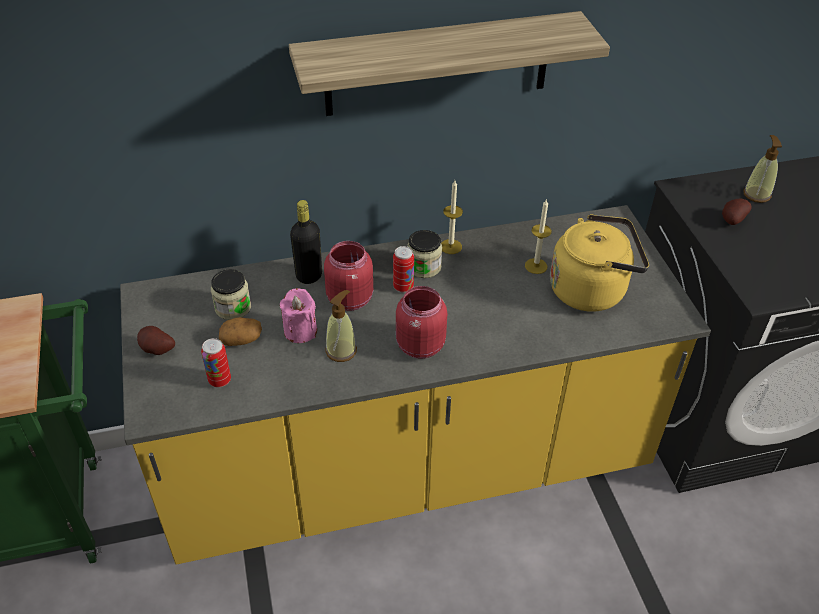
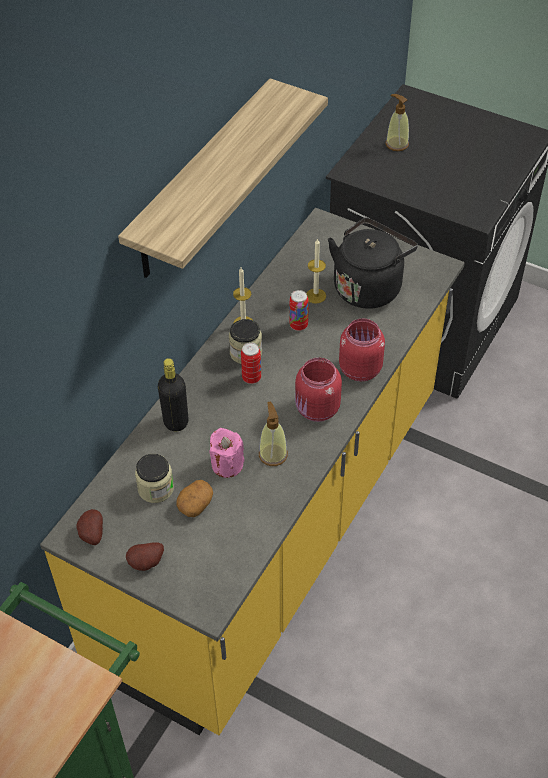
camera: 45 degrees left, 5 degrees up
can [201,338,231,387] -> can moved to [289,290,309,331]
red jar [324,241,373,311] -> red jar moved to [339,319,385,382]
yellow kettle [550,214,649,312] -> black kettle [328,218,418,309]
potato [722,198,752,225] -> potato moved to [77,509,103,545]

